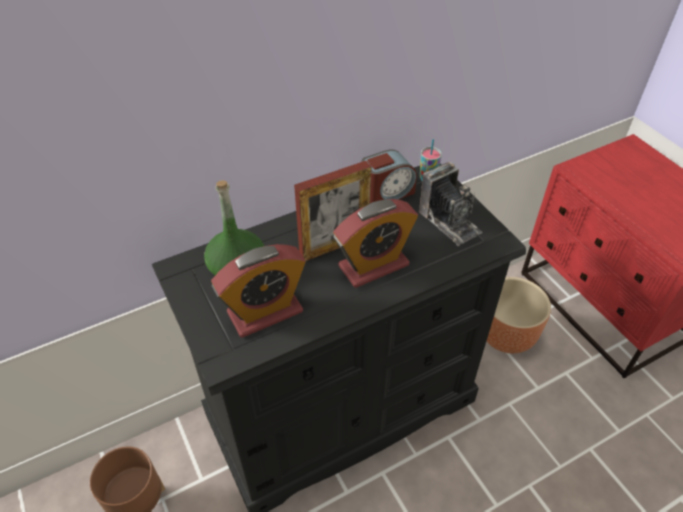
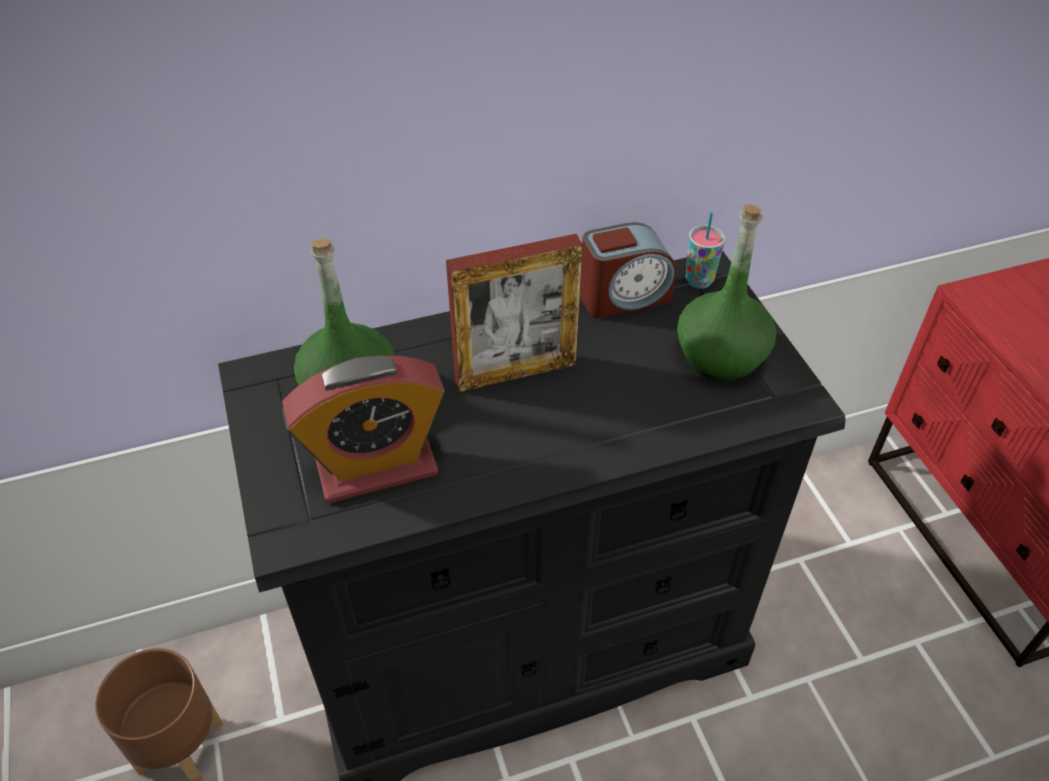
camera: 10 degrees right, 0 degrees up
alarm clock [333,199,418,288] -> none
camera [419,162,483,246] -> green bottle [677,204,776,381]
brown planter [486,277,551,353] -> none

